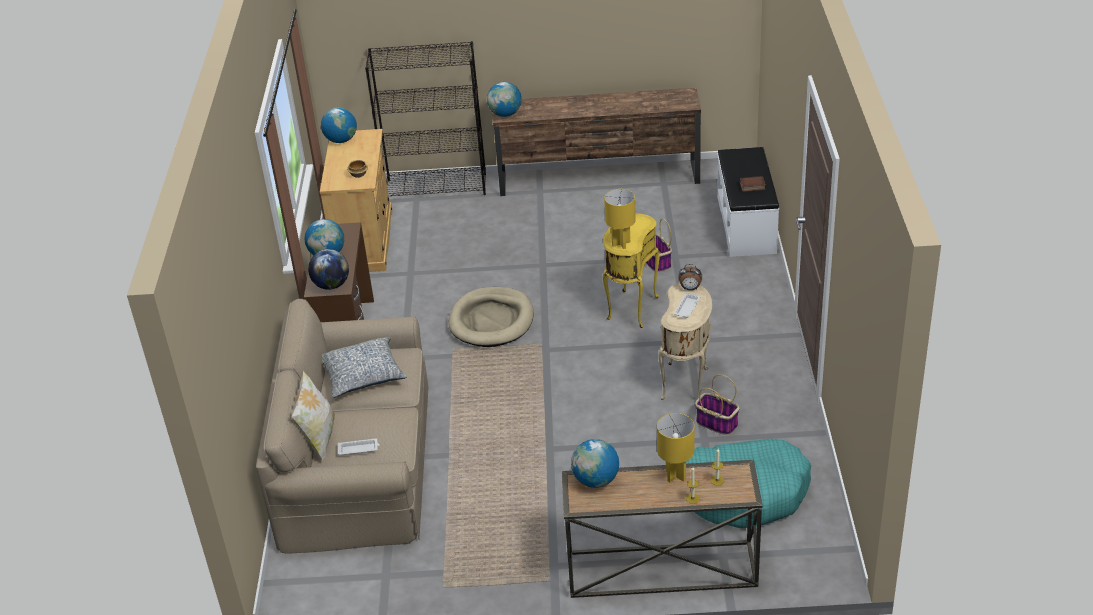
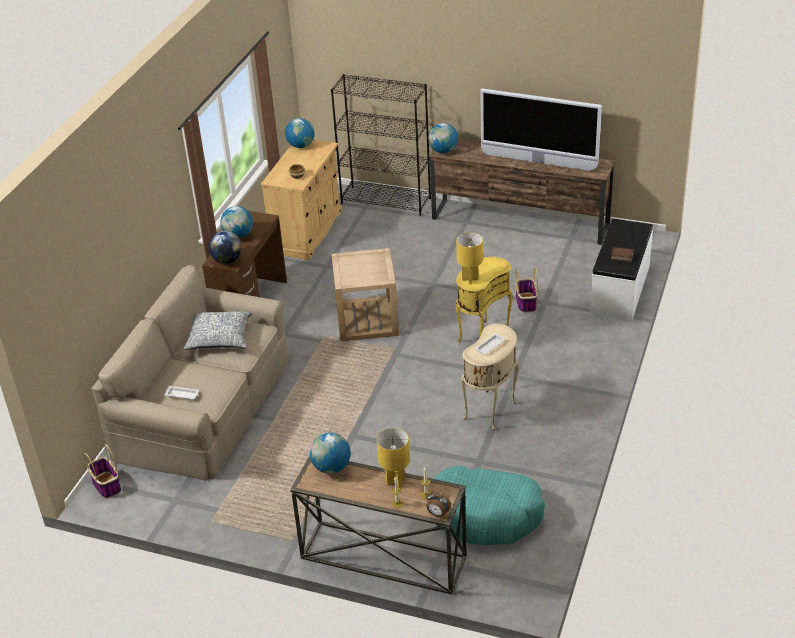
camera: 20 degrees right, 0 degrees up
pillow [291,370,335,462] -> none
beige dog bed [449,287,534,347] -> beige side table [331,248,399,341]
alarm clock [679,264,702,290] -> alarm clock moved to [426,491,451,517]
basket [695,374,739,435] -> basket moved to [84,444,121,498]
none -> television [480,88,602,171]

